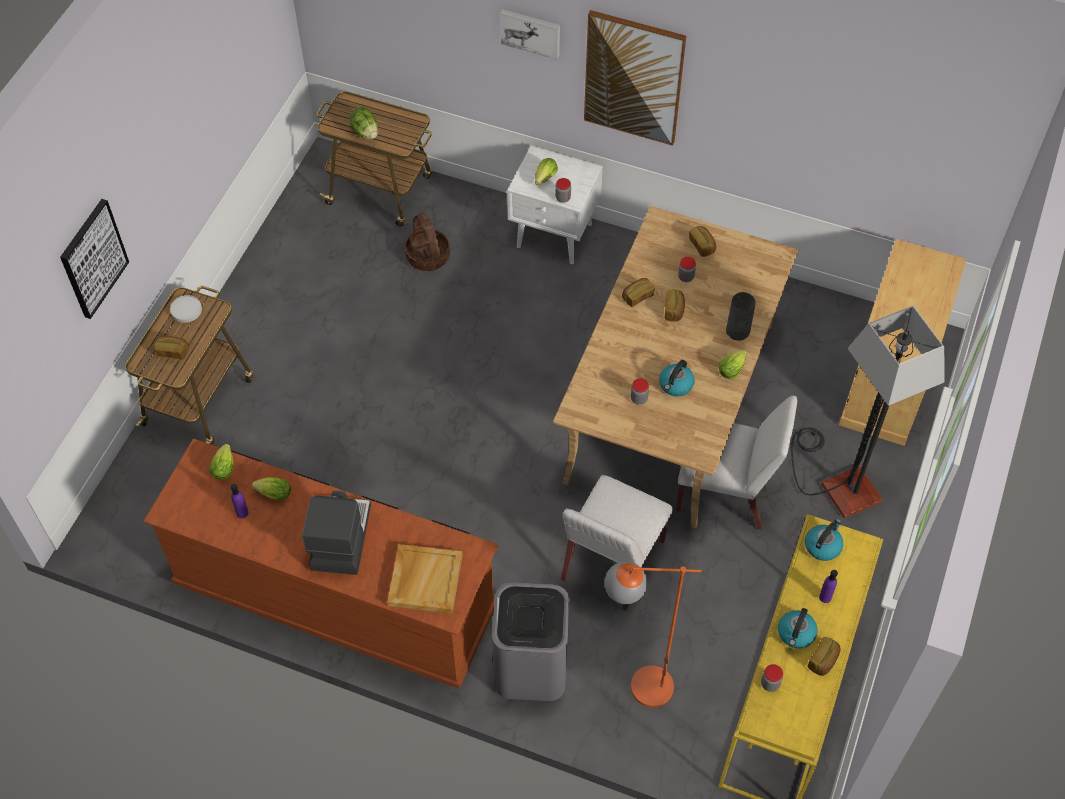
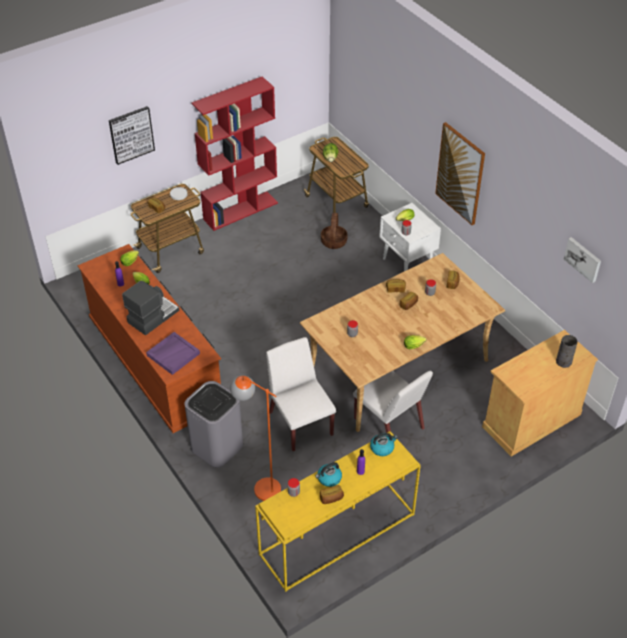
camera: 35 degrees right, 10 degrees down
beige tray [387,544,463,614] -> purple tray [146,332,200,375]
picture [500,9,560,60] -> picture moved to [564,237,601,283]
white chair [561,475,673,611] -> white chair turned 90 degrees clockwise [266,337,336,451]
kettle [659,360,695,396] -> none
grey vase [726,292,756,340] -> grey vase moved to [556,335,577,368]
floor lamp [791,306,944,518] -> none
none -> red bookcase [191,77,278,231]

